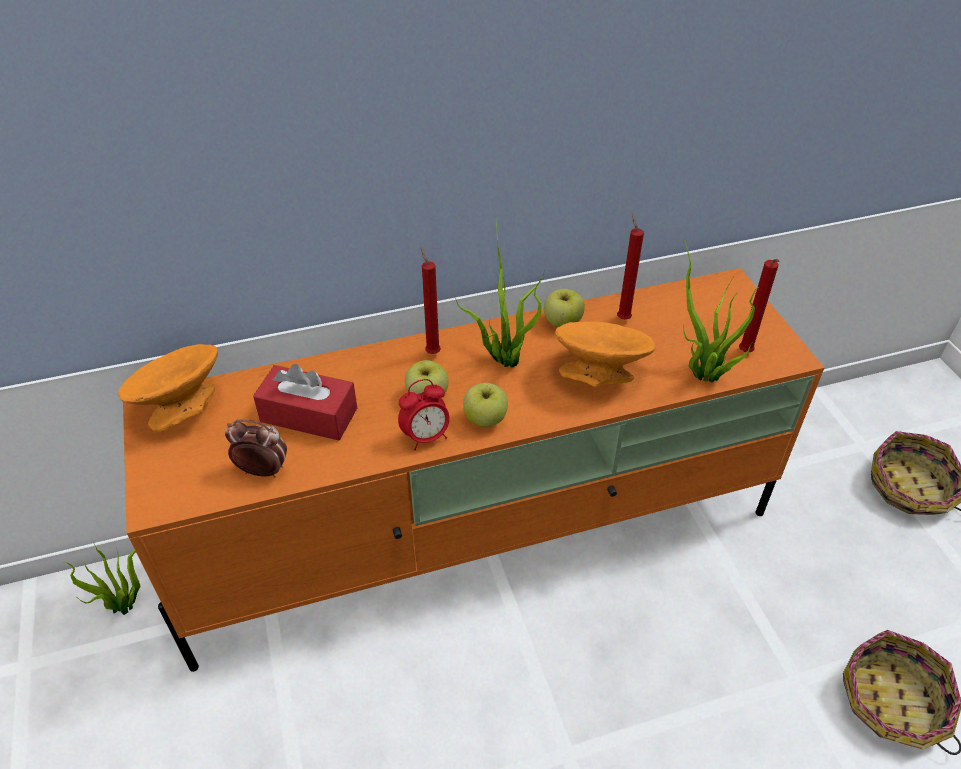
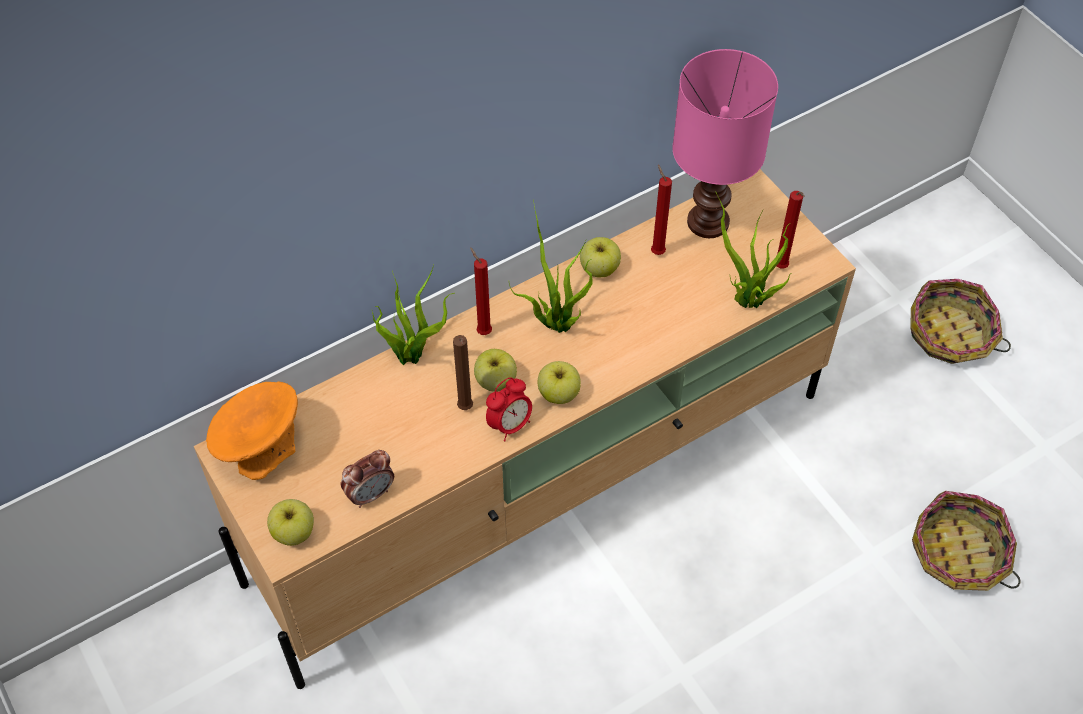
camera: 15 degrees left, 10 degrees up
potted plant [64,536,140,615] -> potted plant moved to [371,265,454,365]
orange tv stand [123,268,825,672] -> beige tv stand [194,169,856,689]
alarm clock [225,419,287,478] -> alarm clock turned 150 degrees clockwise [341,450,394,508]
red tissue box [253,364,357,440] -> none
orange bowl [555,322,656,387] -> none
none -> apple [267,499,314,546]
none -> brown candle [453,335,473,410]
none -> pink table lamp [672,49,778,238]

